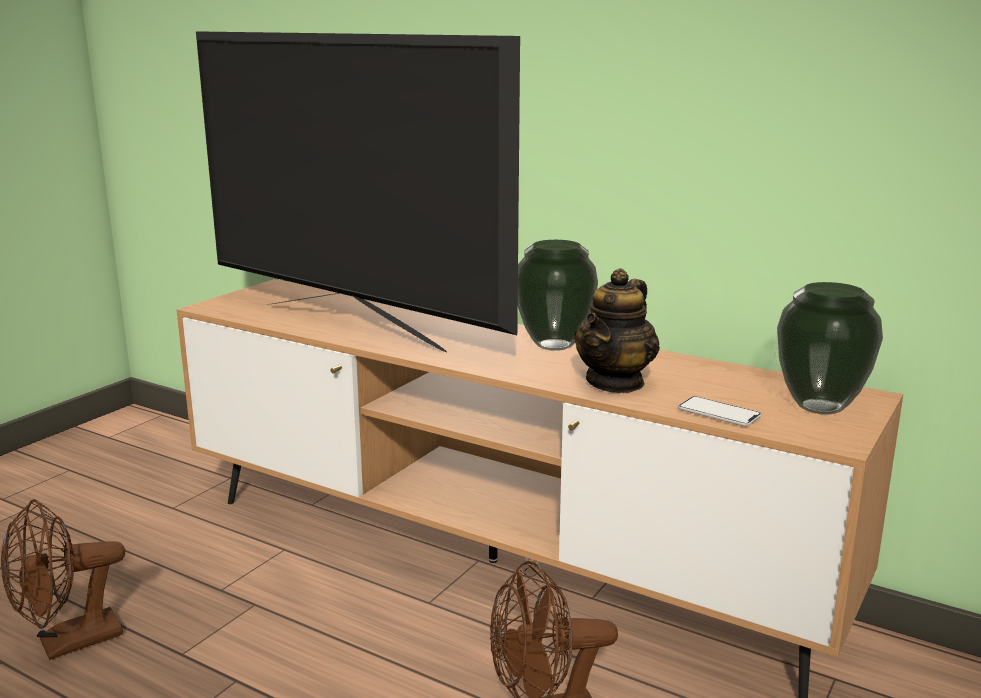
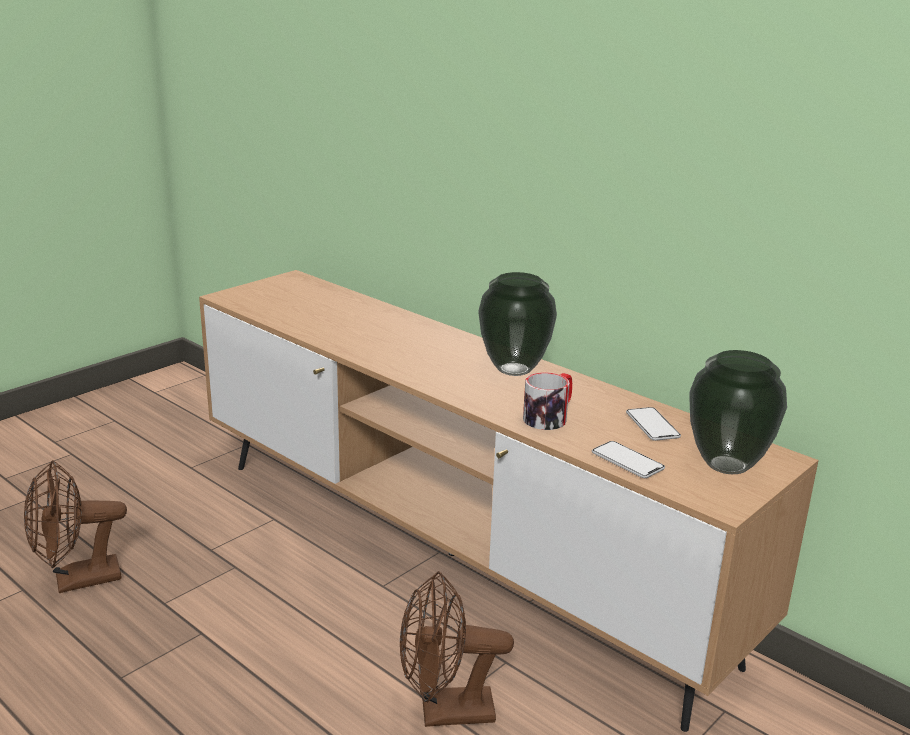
camera: 10 degrees right, 5 degrees up
television [196,31,520,353] -> none
teapot [574,268,660,393] -> mug [523,372,572,430]
none -> phone [626,407,681,441]

